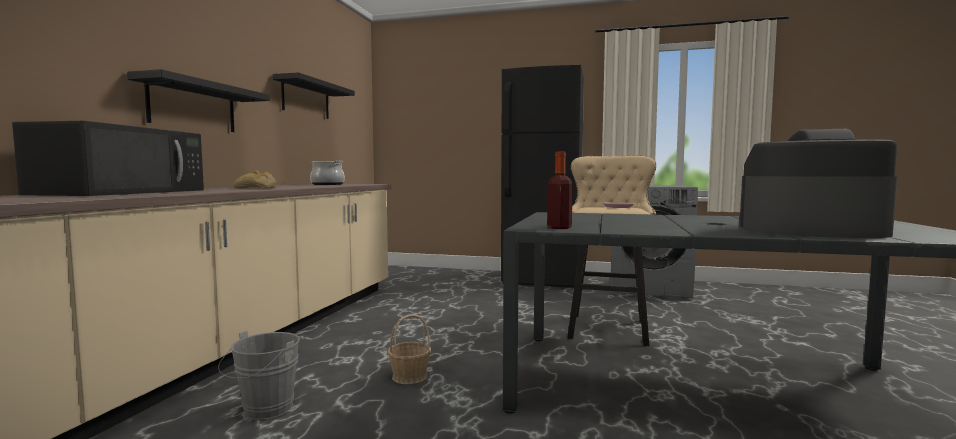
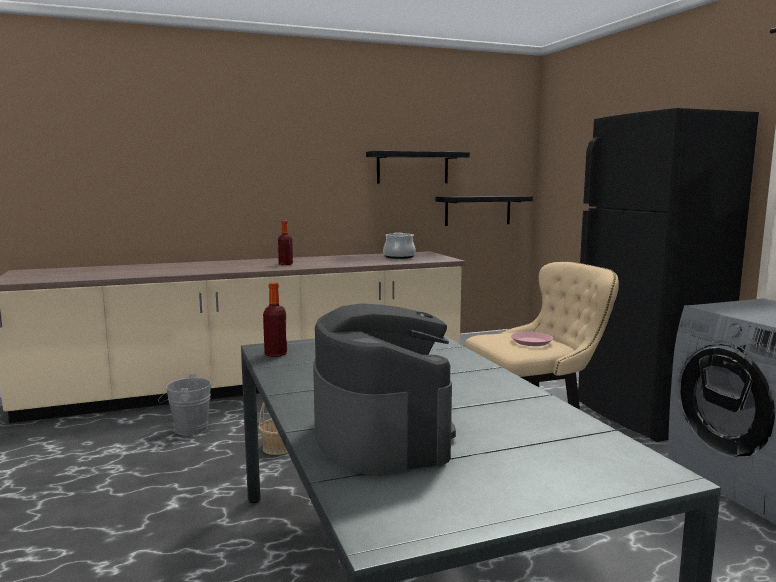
camera: 55 degrees right, 5 degrees up
black microwave [12,121,204,196] -> none
black shelf [127,69,270,132] -> black shelf moved to [436,196,533,226]
bread [234,170,276,188] -> bottle [278,221,293,265]

